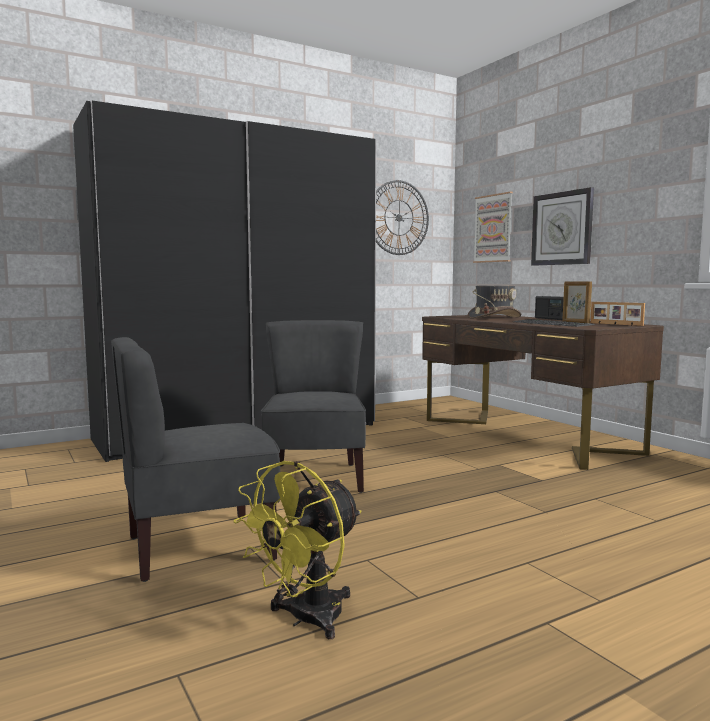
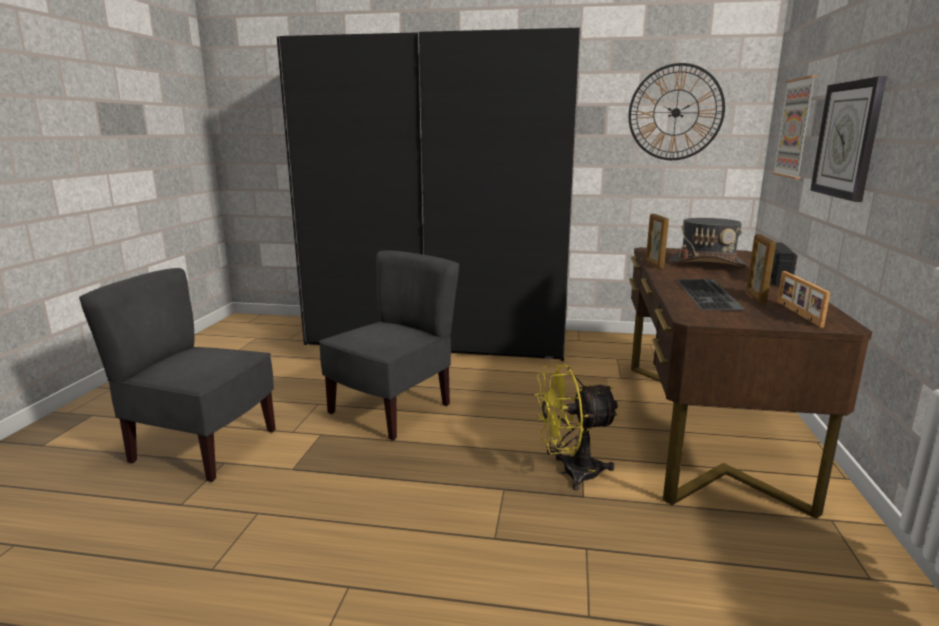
camera: 40 degrees right, 10 degrees up
yellow fan [233,461,361,639] -> yellow fan moved to [535,364,620,491]
none -> picture frame [646,214,669,269]

